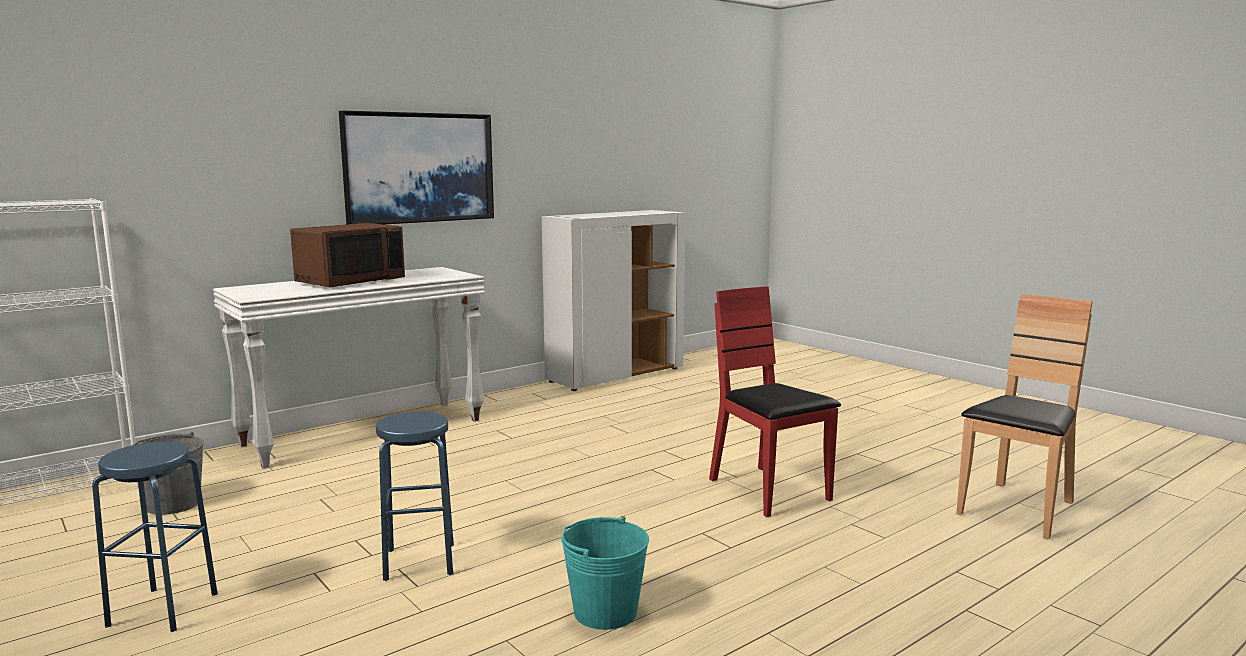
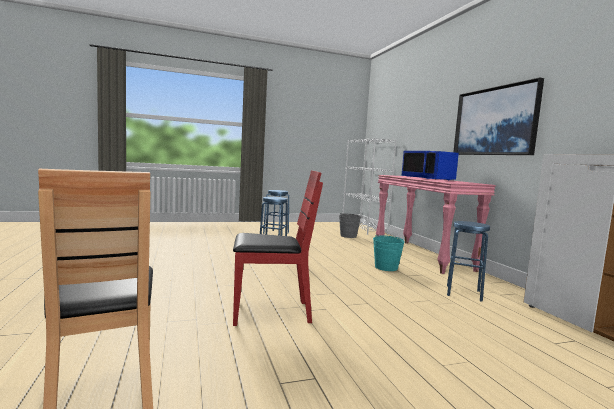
camera: 110 degrees right, 5 degrees down
white console table [213,267,485,469] -> pink console table [376,175,496,274]
brown microwave [290,223,405,288] -> blue microwave [401,151,459,180]
turquoise bucket [562,516,649,630] -> turquoise bucket moved to [373,235,405,271]
none -> blue stool [447,221,490,302]

